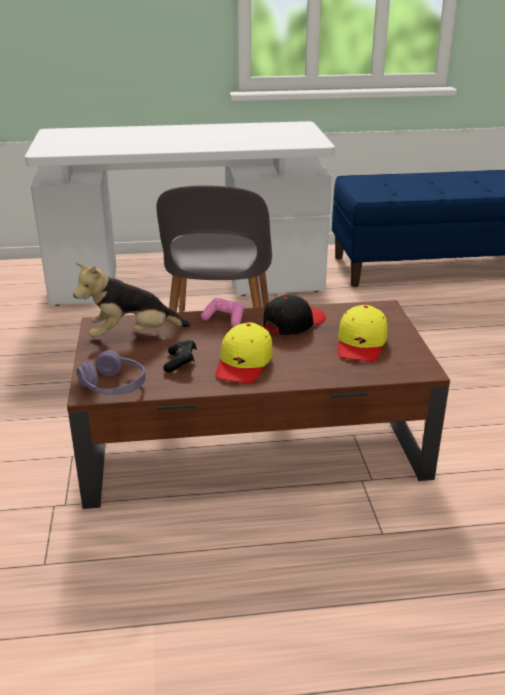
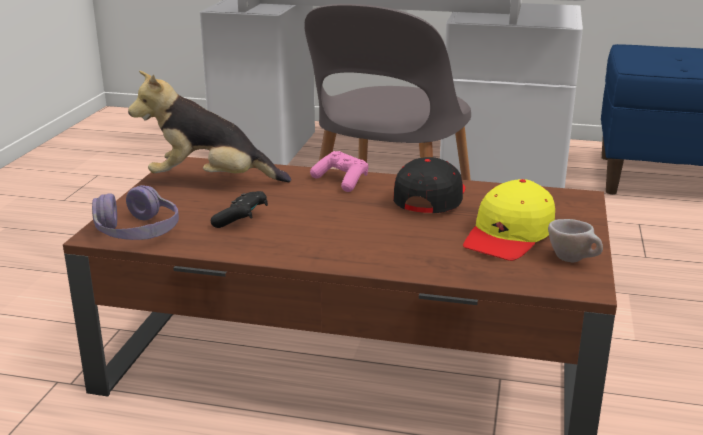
camera: 20 degrees right, 5 degrees down
yellow cap [215,322,273,383] -> none
black cap [263,295,326,335] -> black cap turned 45 degrees counterclockwise [393,157,465,213]
none -> beige cup [548,219,603,262]

